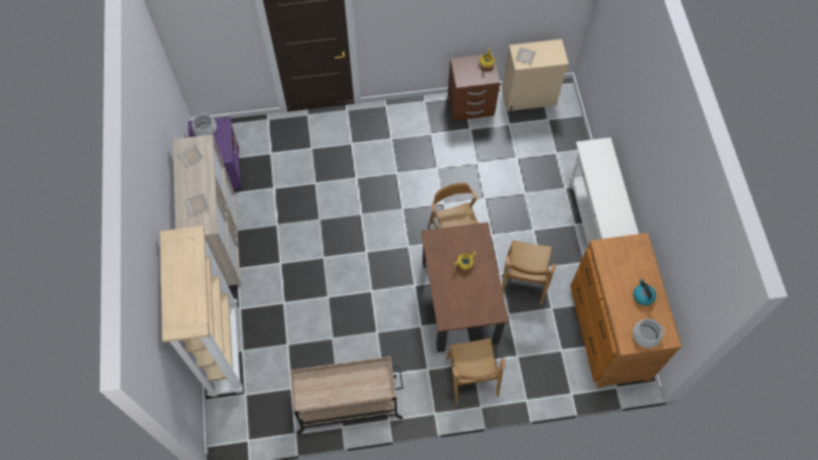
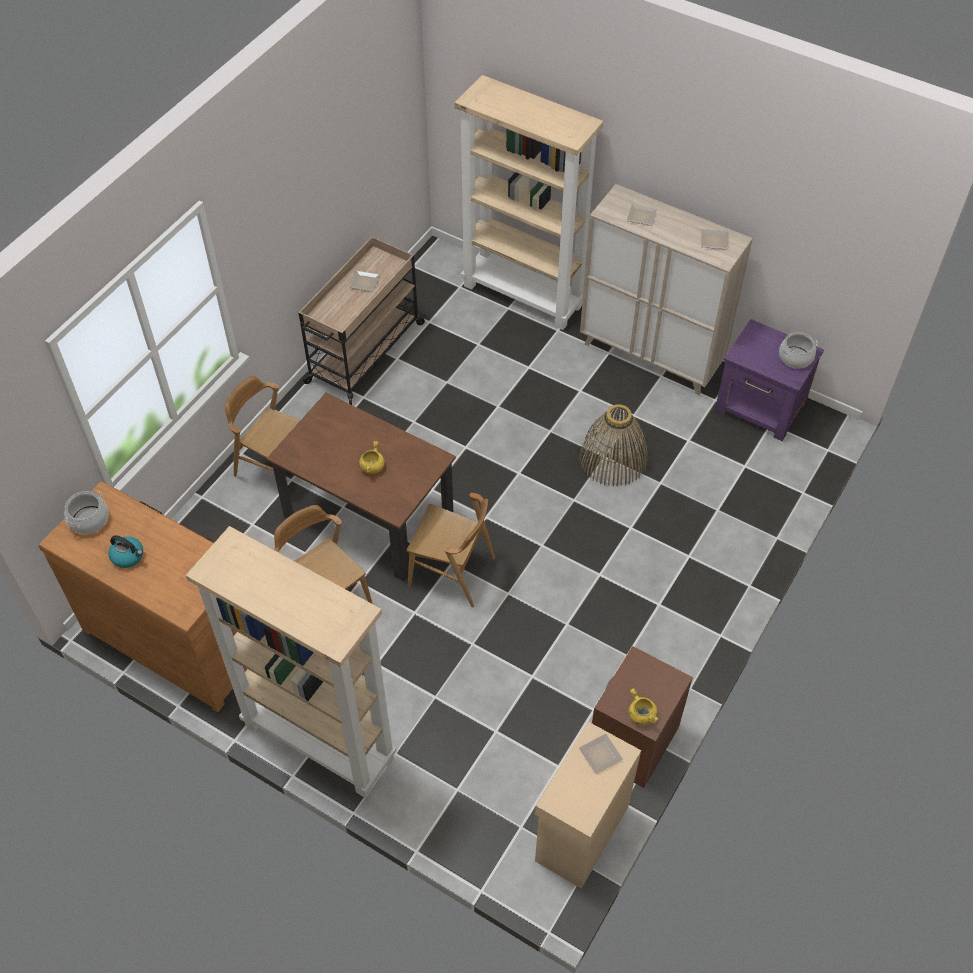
camera: 130 degrees right, 10 degrees down
white console table [568,137,639,246] -> beige bookcase [186,526,396,798]
none -> plate [350,271,380,292]
none -> basket [579,404,648,487]

